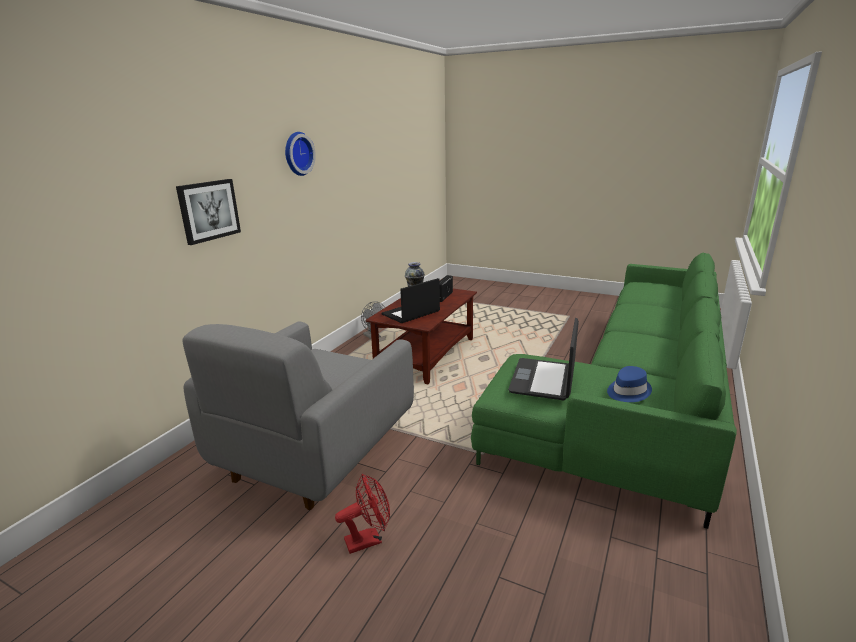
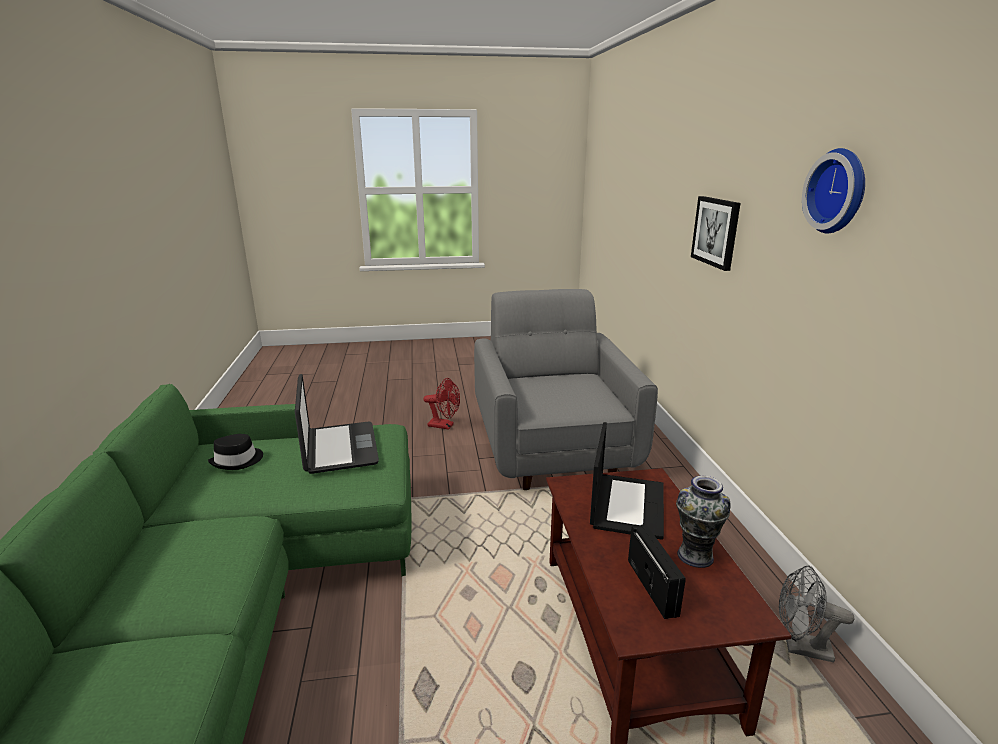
camera: 145 degrees right, 0 degrees up
red fan [335,474,390,554] -> red fan turned 105 degrees counterclockwise [423,378,460,430]
blue hat [607,366,652,402] -> black hat [208,434,263,470]

